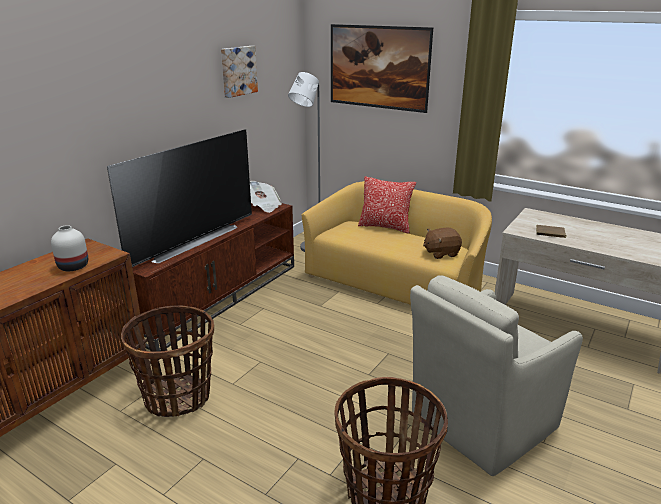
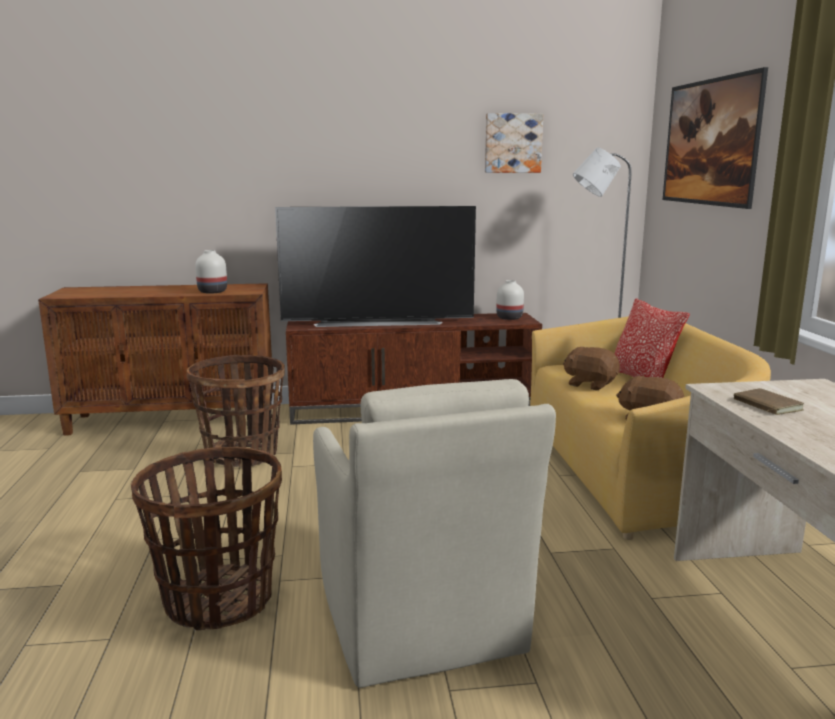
camera: 50 degrees right, 10 degrees down
newspaper [250,181,282,213] -> white vase [496,280,524,320]
beige armchair [410,275,583,476] -> beige armchair turned 120 degrees counterclockwise [313,379,556,688]
none -> brown plush toy [563,347,620,391]

